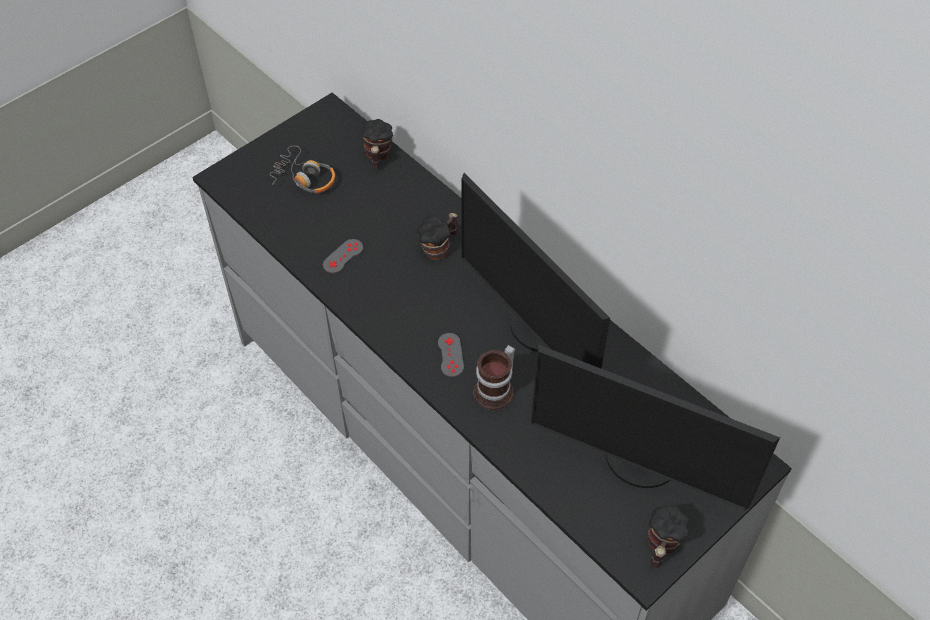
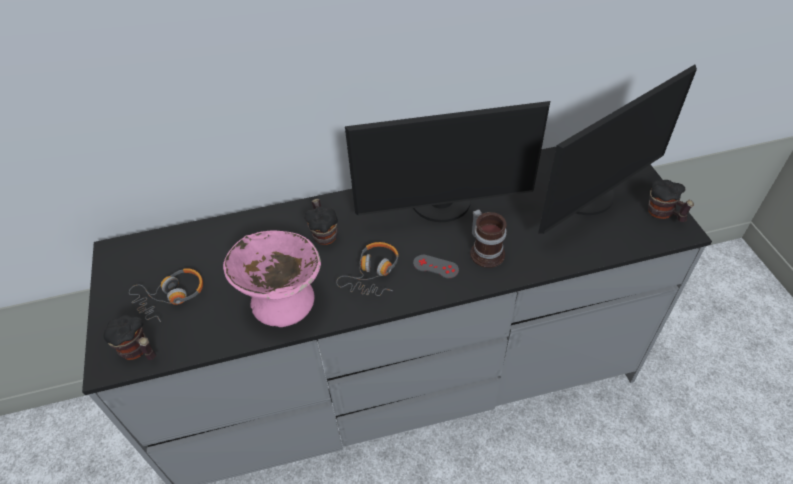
camera: 60 degrees left, 5 degrees down
grey game controller [323,239,363,273] -> pink bowl [223,230,321,327]
mug [362,119,393,168] -> mug moved to [103,315,156,360]
none -> headphones [336,242,399,296]

